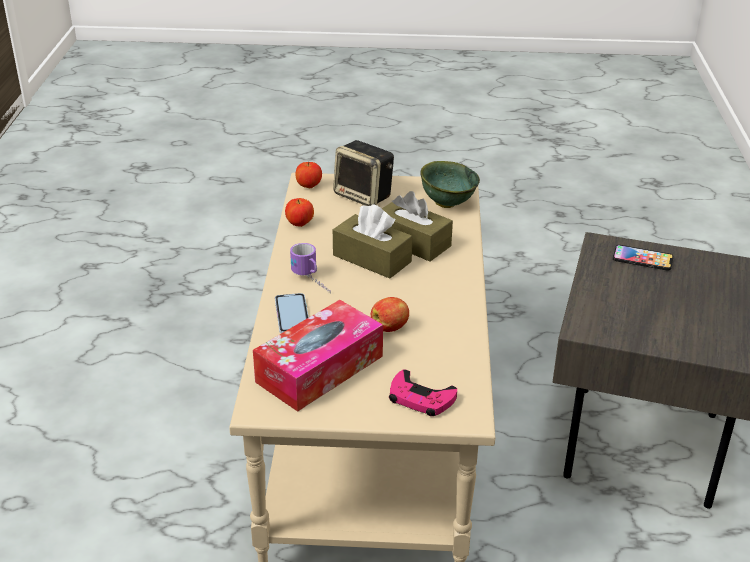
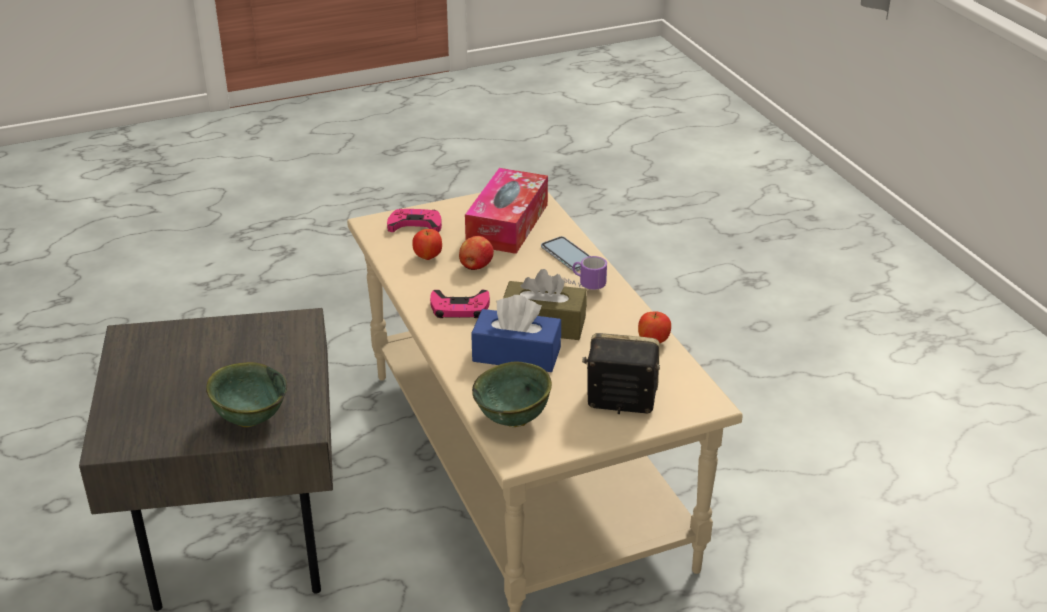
camera: 155 degrees right, 0 degrees up
apple [296,162,322,188] -> apple moved to [412,229,442,260]
brown tissue box [382,191,453,262] -> blue tissue box [471,295,561,372]
phone [613,245,674,271] -> green bowl [206,362,287,427]
none -> pink game controller [430,290,490,318]

